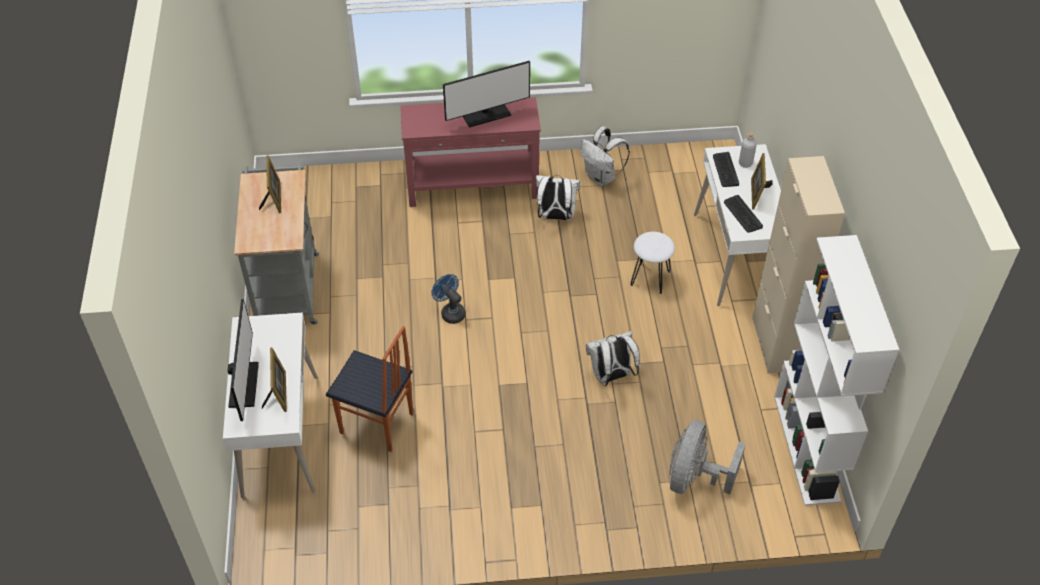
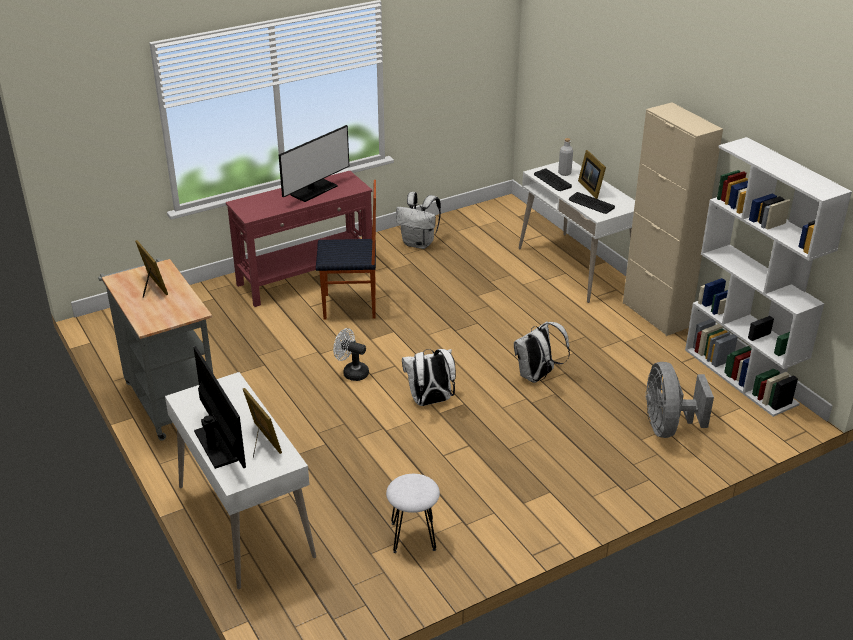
camera: 25 degrees left, 15 degrees down
chair [326,326,413,452] -> chair moved to [316,180,376,320]
blue fan [432,274,466,324] -> white fan [333,328,369,381]
white backpack [536,175,580,220] -> white backpack moved to [402,349,456,406]
white stool [630,232,675,294] -> white stool moved to [386,474,440,553]

